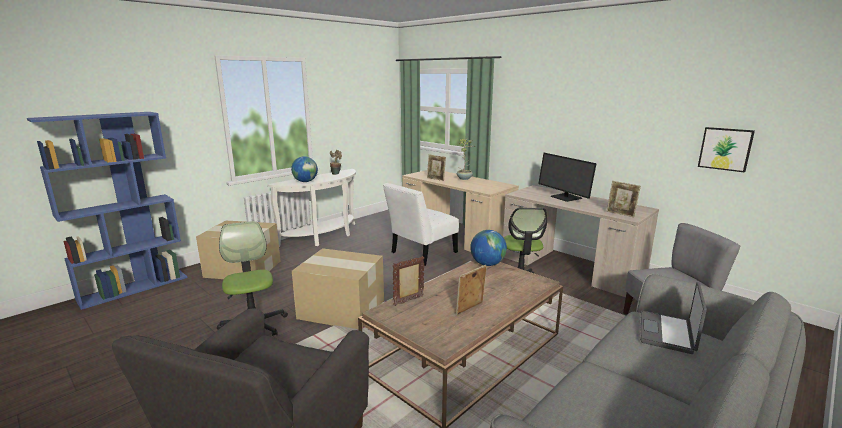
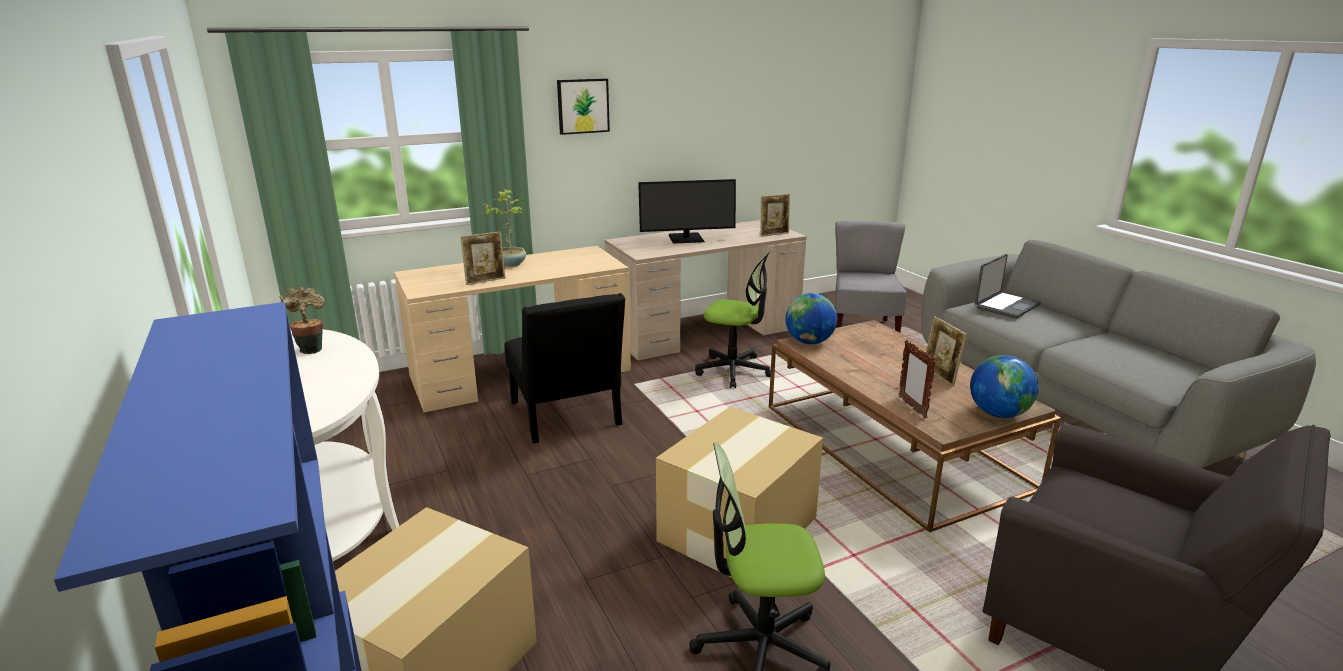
camera: 70 degrees left, 5 degrees up
globe [291,156,318,182] -> globe moved to [970,355,1038,418]
white chair [383,183,459,266] -> black chair [504,293,626,444]
laptop [640,282,707,354] -> laptop turned 90 degrees counterclockwise [975,254,1041,319]
picture [698,127,755,173] -> picture moved to [557,78,610,135]

